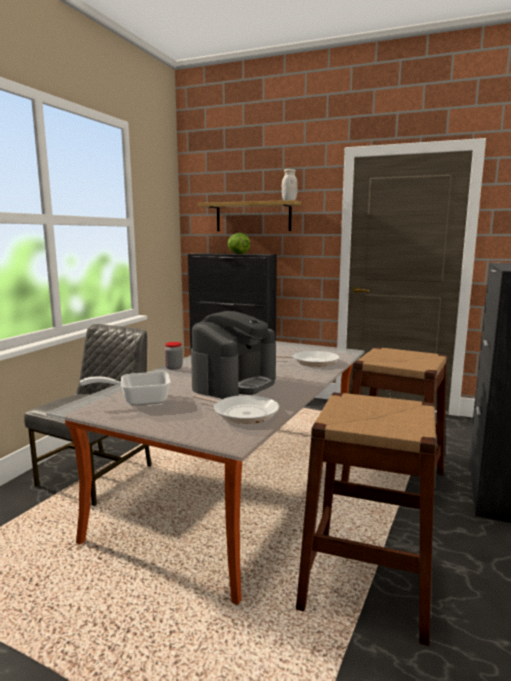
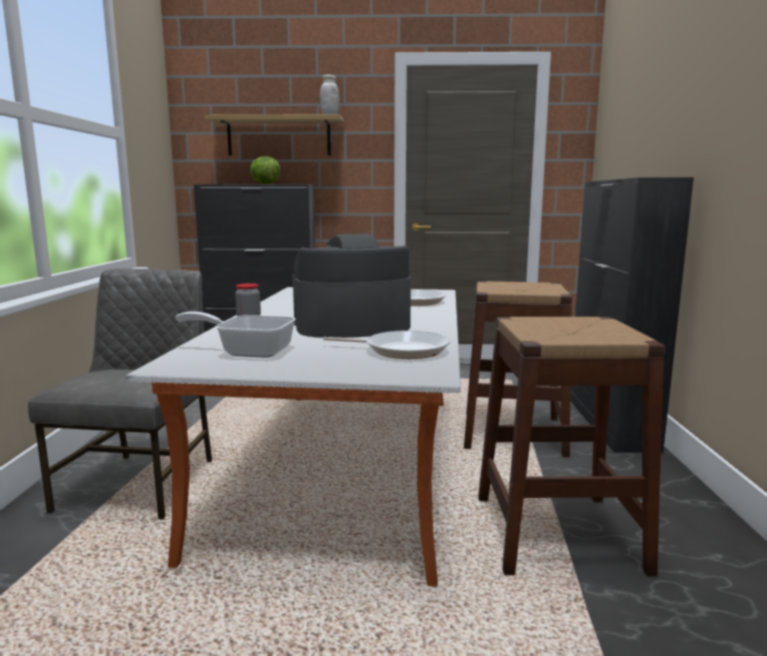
camera: 20 degrees left, 0 degrees up
frying pan [80,372,171,406] -> frying pan turned 45 degrees clockwise [176,311,296,358]
coffee machine [191,311,276,399] -> coffee machine turned 120 degrees counterclockwise [293,234,411,338]

